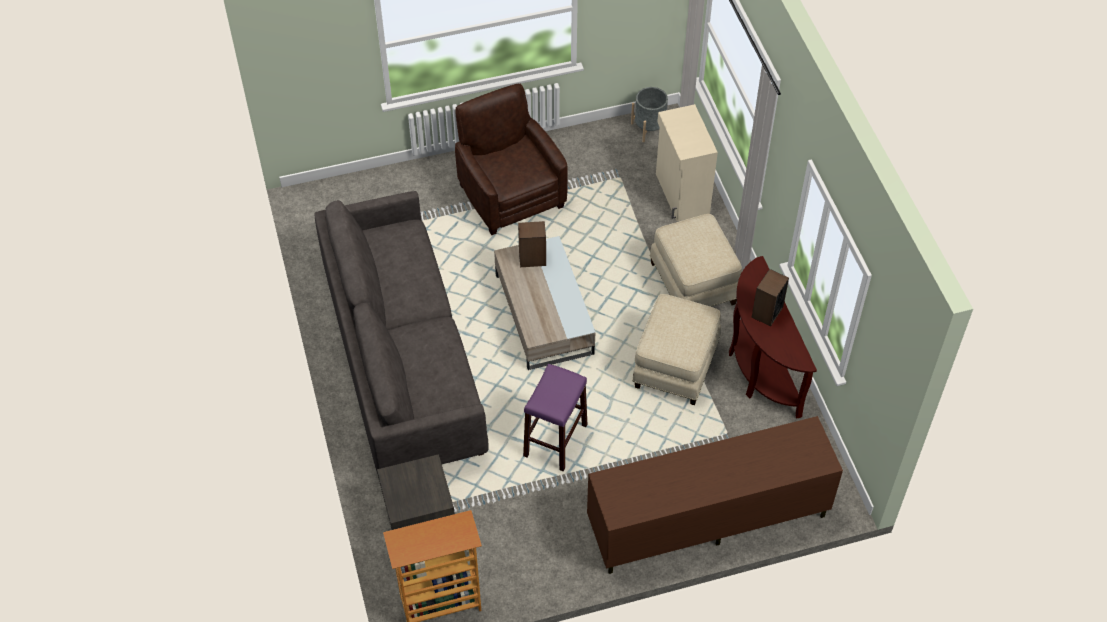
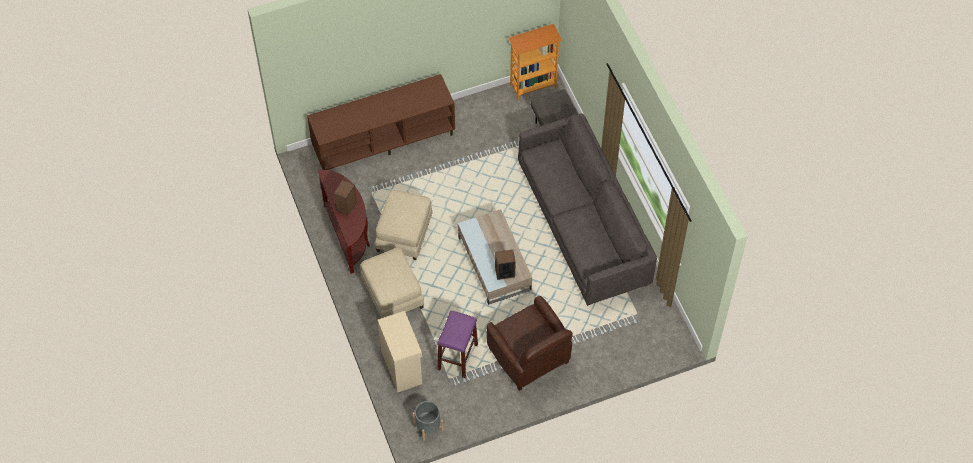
camera: 175 degrees right, 5 degrees up
purple stool [523,364,587,472] -> purple stool moved to [438,310,478,378]

